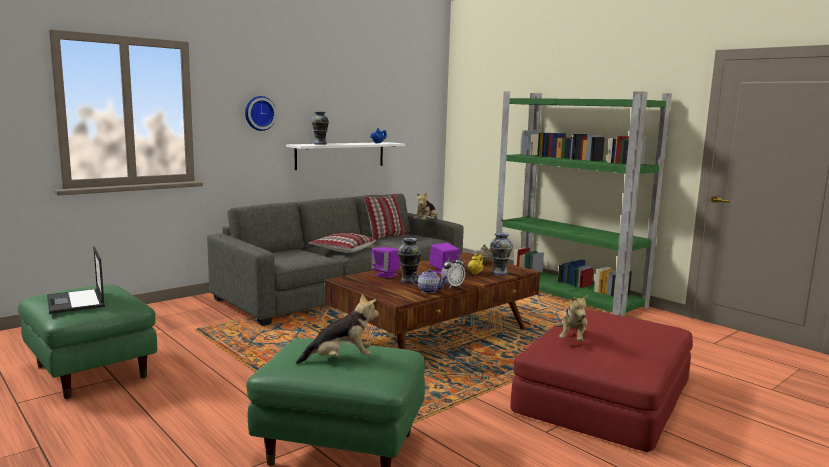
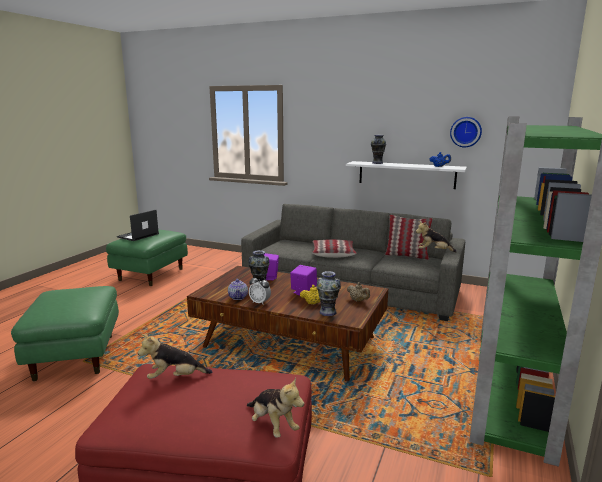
camera: 65 degrees right, 5 degrees up
wall clock [245,96,277,131] -> wall clock moved to [450,117,482,147]
plush toy [296,294,379,364] -> plush toy moved to [247,378,304,438]

